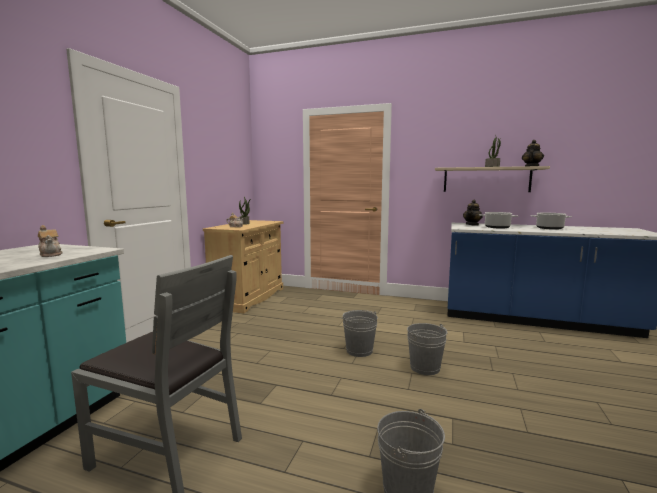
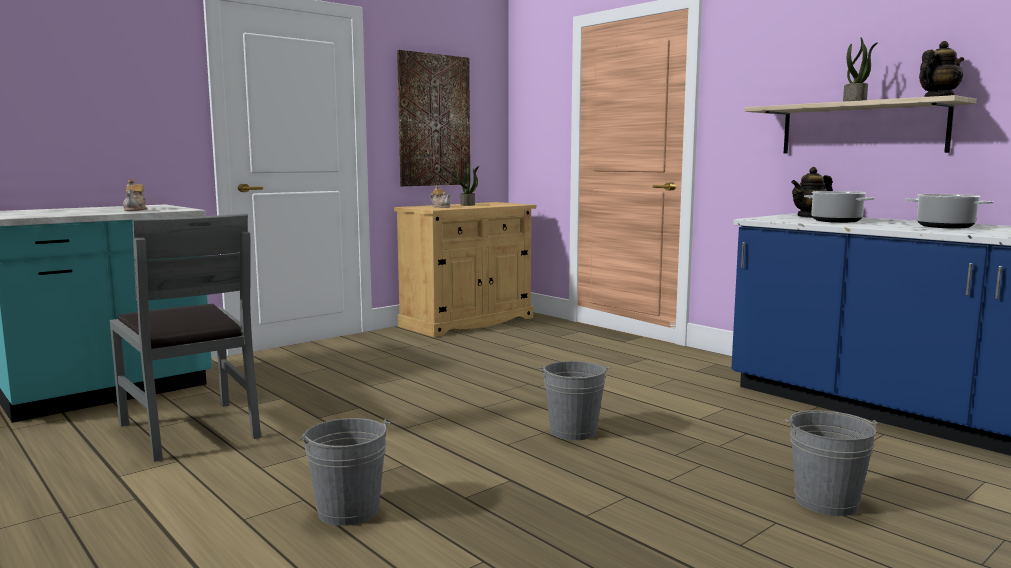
camera: 30 degrees right, 0 degrees up
grey bucket [342,310,378,357] -> grey bucket moved to [785,410,878,516]
none -> picture [397,50,470,186]

